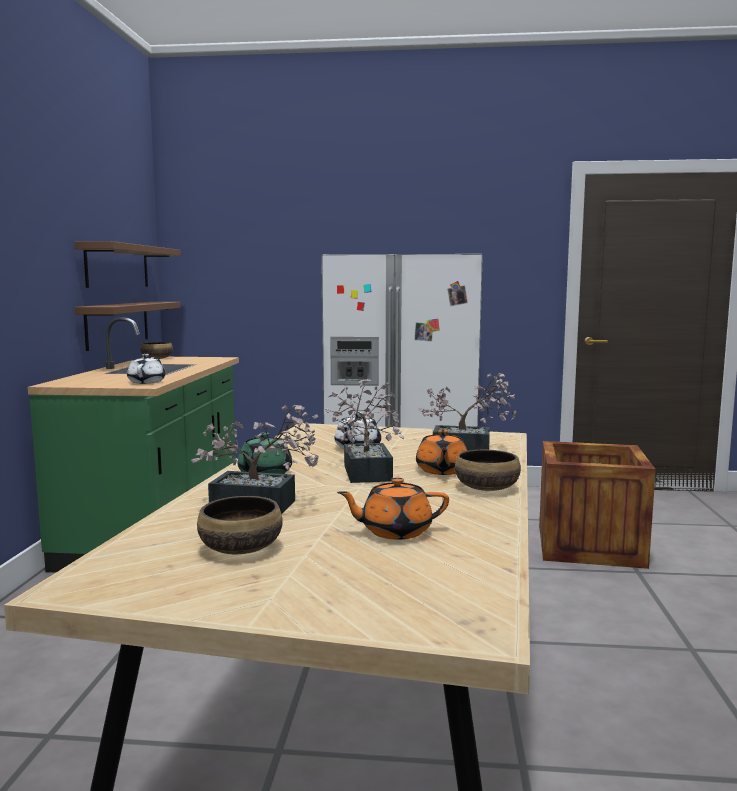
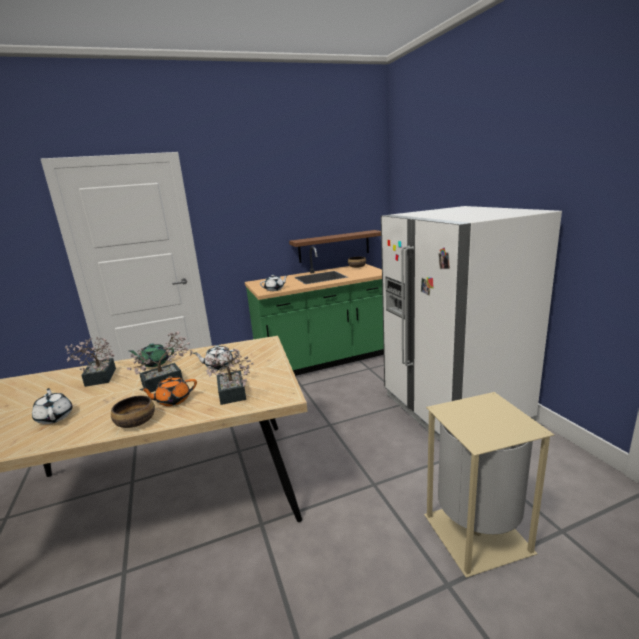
camera: 65 degrees right, 10 degrees up
brown shelf [75,241,181,288] -> none
bowl [197,496,283,554] -> none
orange teapot [337,477,449,540] -> white teapot [32,388,73,424]
crate [539,441,656,569] -> beige trash can [424,392,554,578]

